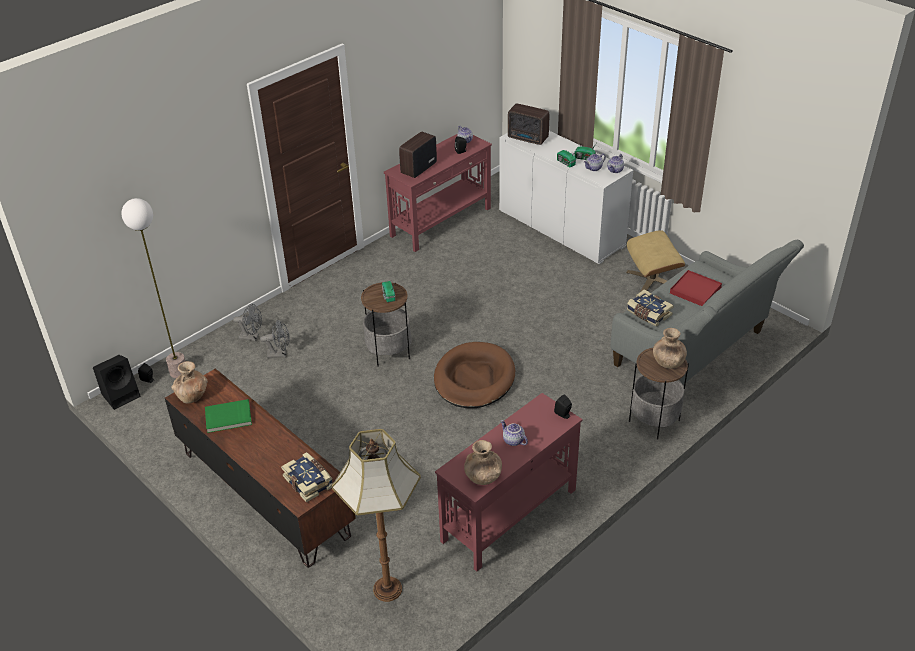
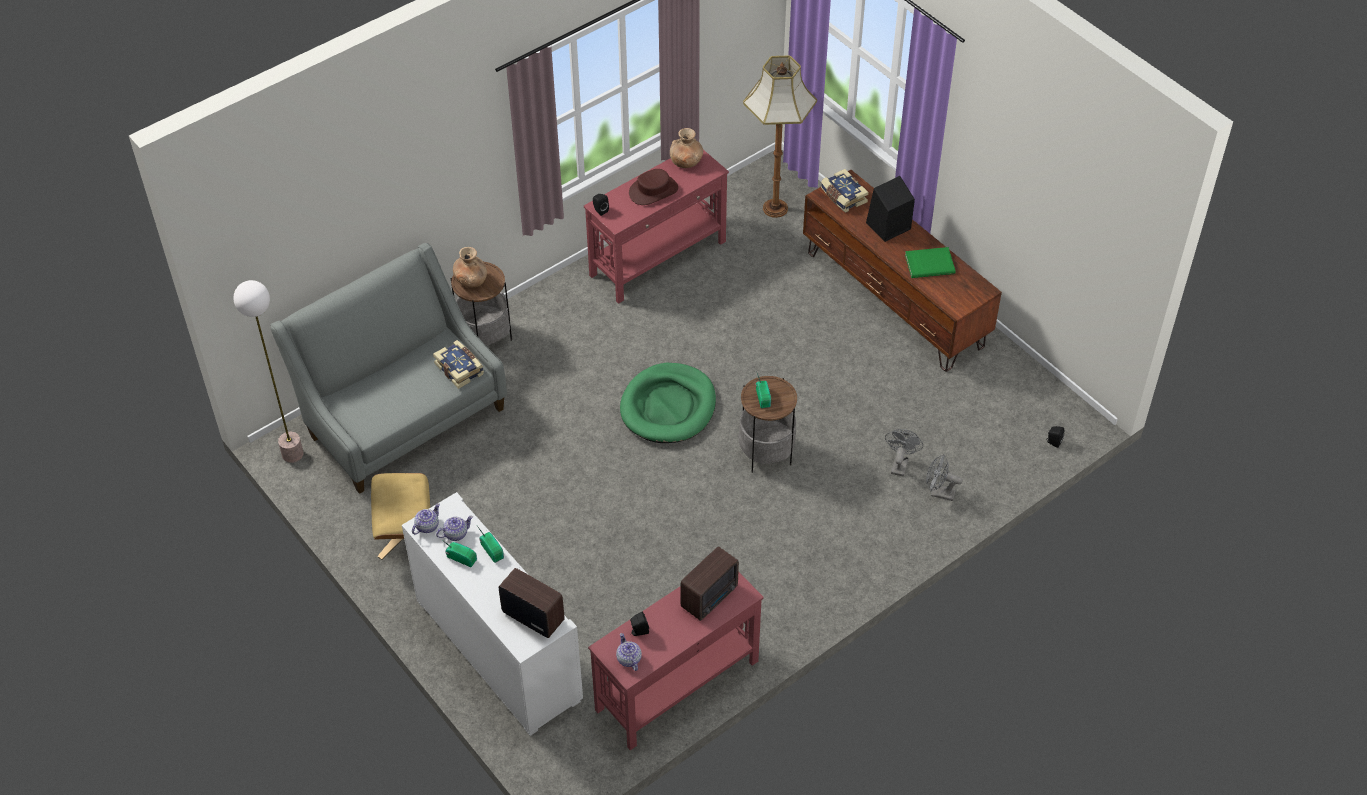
camera: 175 degrees left, 10 degrees up
black speaker [93,355,141,410] -> black speaker moved to [866,176,915,242]
floor lamp [121,198,185,378] -> floor lamp moved to [233,280,304,463]
brown vase [171,361,208,404] -> none
grey fan [260,320,290,358] -> grey fan turned 105 degrees clockwise [885,429,923,477]
brown dog bed [434,342,515,408] -> green dog bed [620,363,716,443]
teapot [500,420,528,446] -> brown hat [629,169,678,205]
red tray [670,270,722,306] -> none

